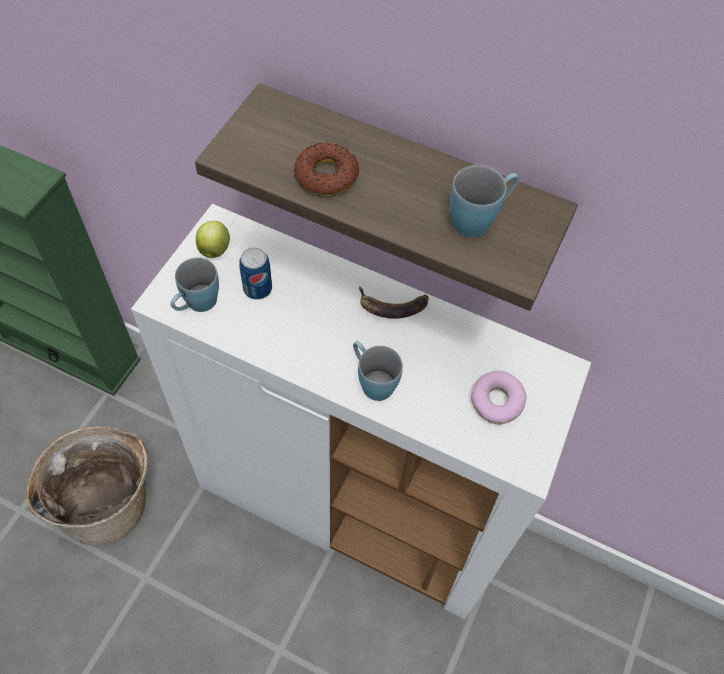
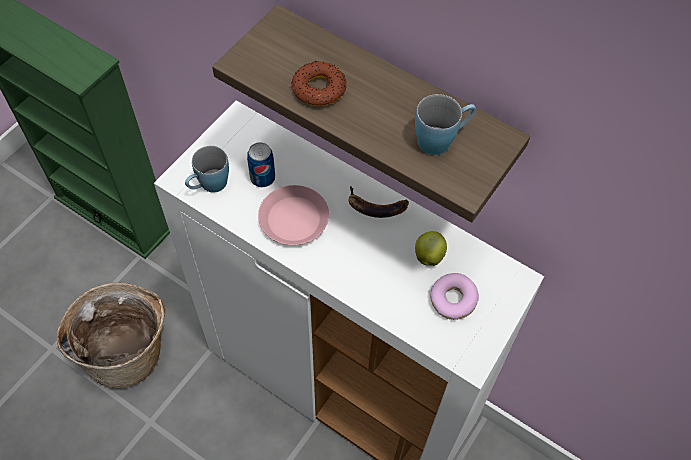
camera: 10 degrees right, 0 degrees up
apple [196,221,230,258] -> apple moved to [415,231,447,266]
blue mug [353,341,403,401] -> none
none -> pink plate [258,185,329,245]

